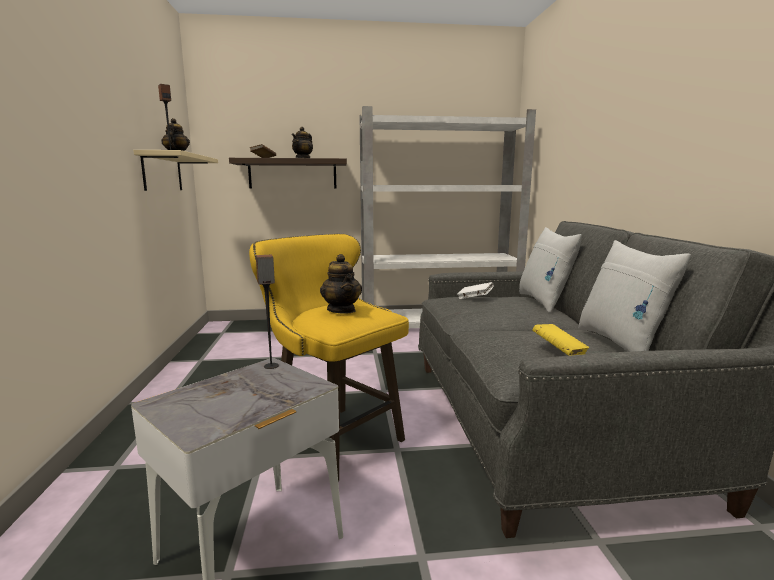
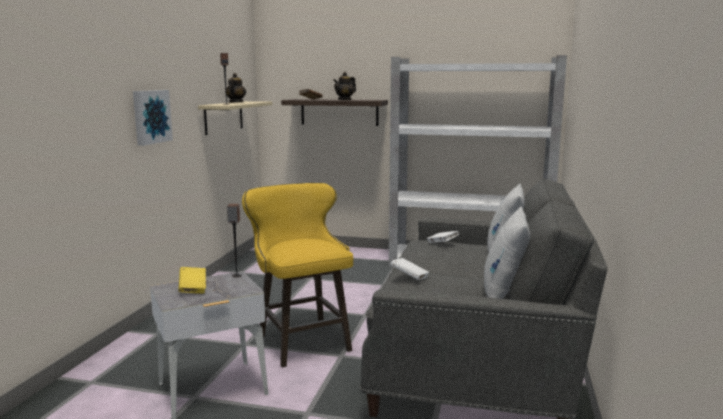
camera: 20 degrees right, 0 degrees up
teapot [320,254,362,314] -> none
yellow book [532,324,589,356] -> yellow book moved to [178,267,206,294]
none -> picture [133,90,173,146]
none -> white book [390,258,429,280]

